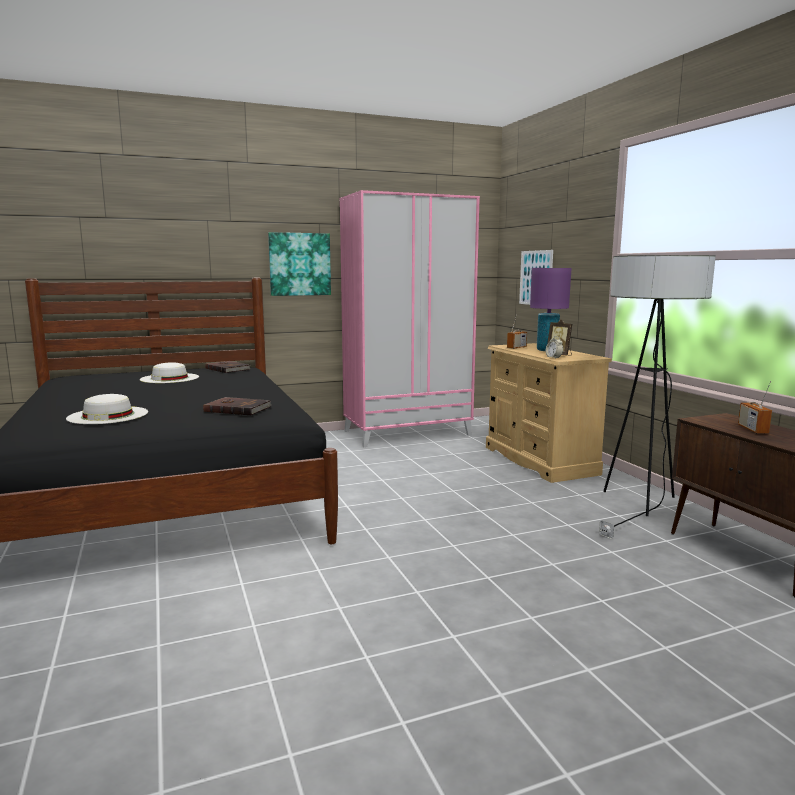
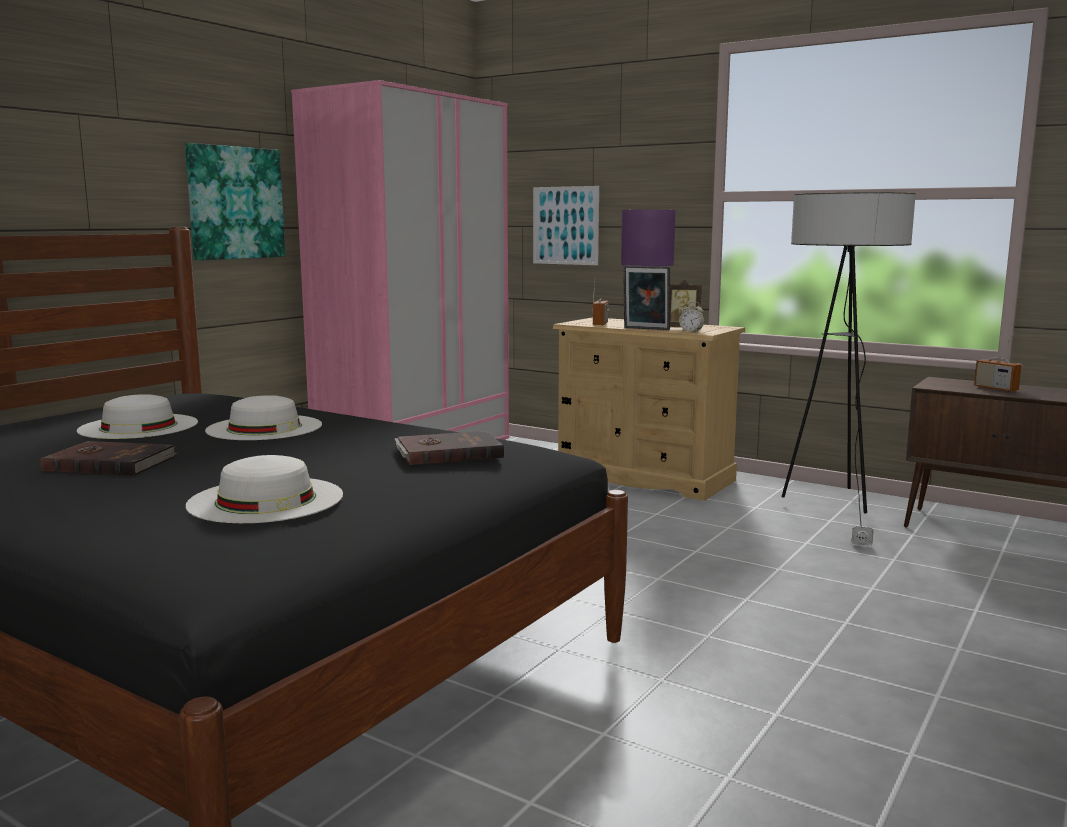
camera: 35 degrees left, 0 degrees up
brown book [205,361,250,373] -> brown book moved to [40,441,177,476]
none -> white hat [205,395,322,440]
none -> picture frame [623,266,670,330]

